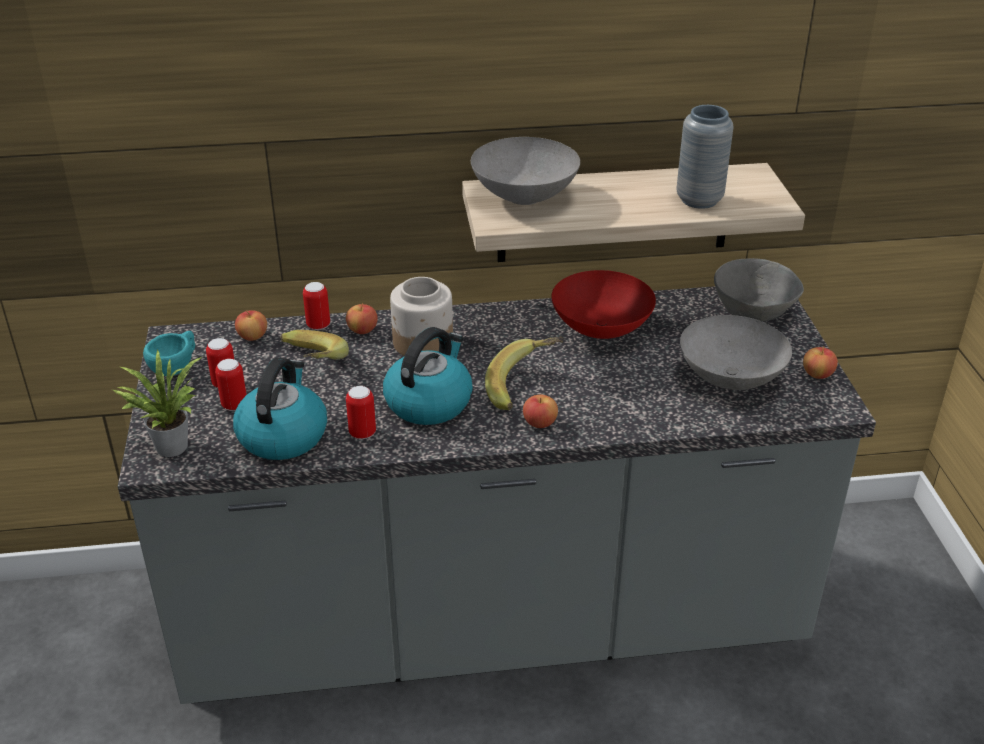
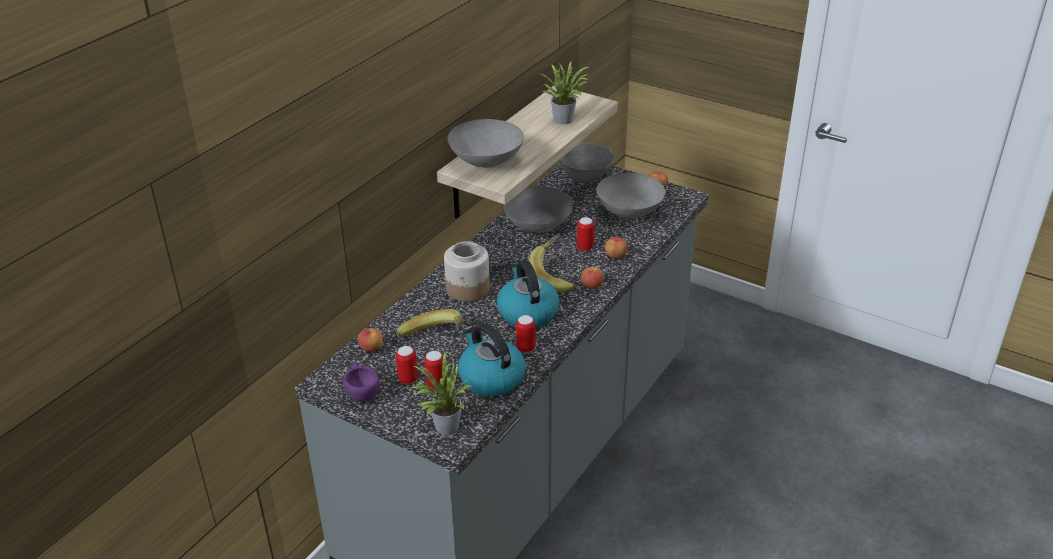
camera: 50 degrees left, 0 degrees up
turquoise cup [143,331,195,376] -> purple cup [343,363,380,402]
can [303,282,330,330] -> can moved to [577,217,594,251]
apple [346,303,378,334] -> apple moved to [605,237,627,259]
red bowl [552,270,656,339] -> grey bowl [503,186,573,233]
grey vase [676,105,733,209] -> potted plant [538,61,591,124]

